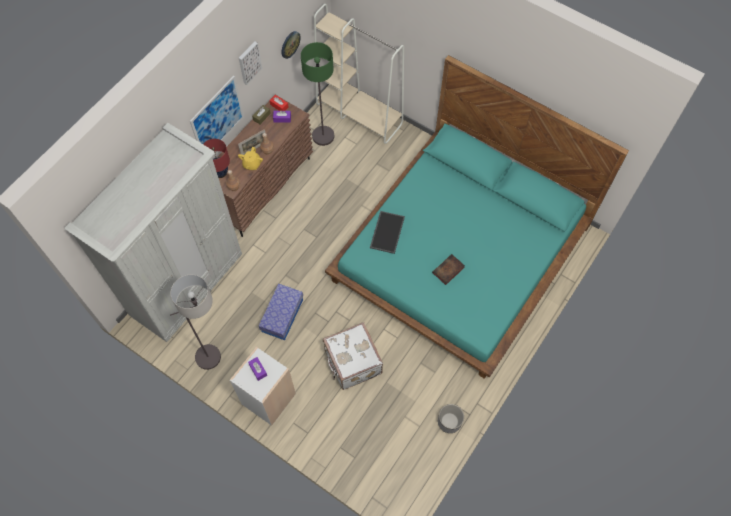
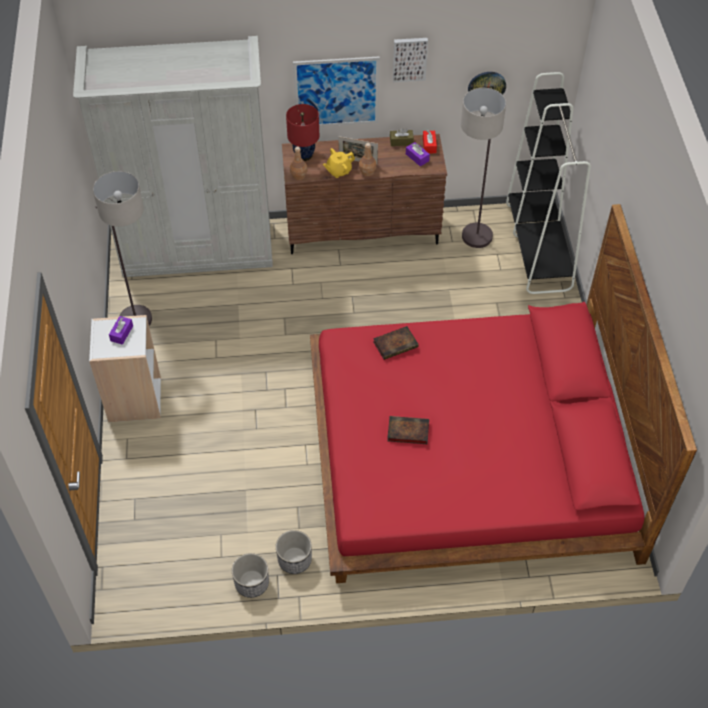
camera: 50 degrees right, 10 degrees down
storage box [259,284,303,340] -> none
green floor lamp [301,42,334,146] -> grey floor lamp [461,88,506,248]
beige clothes rack [314,4,404,144] -> black clothes rack [506,72,591,294]
white suitcase [323,322,383,390] -> none
turquoise bed [325,55,629,379] -> red bed [310,204,697,583]
tray [370,211,405,254] -> book [373,326,419,360]
none -> planter [276,530,312,574]

